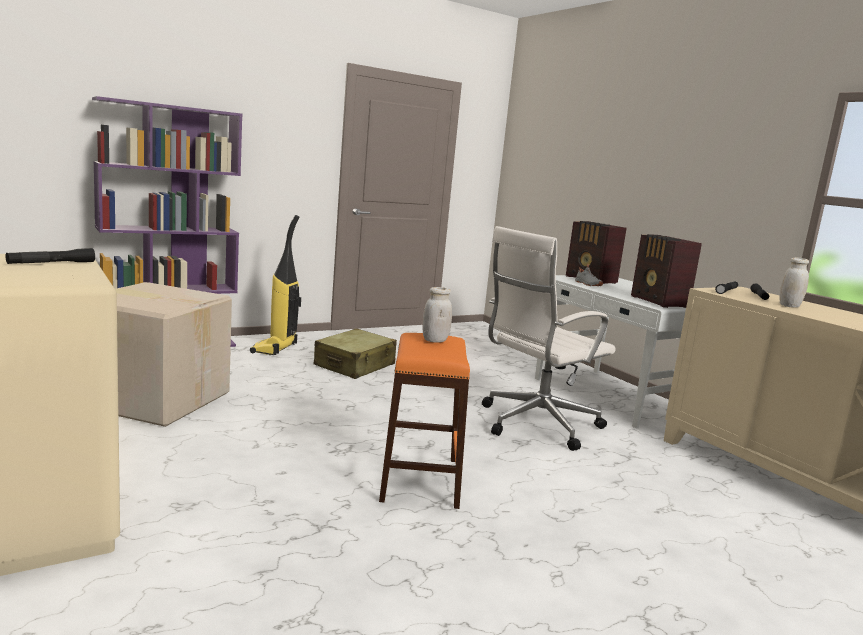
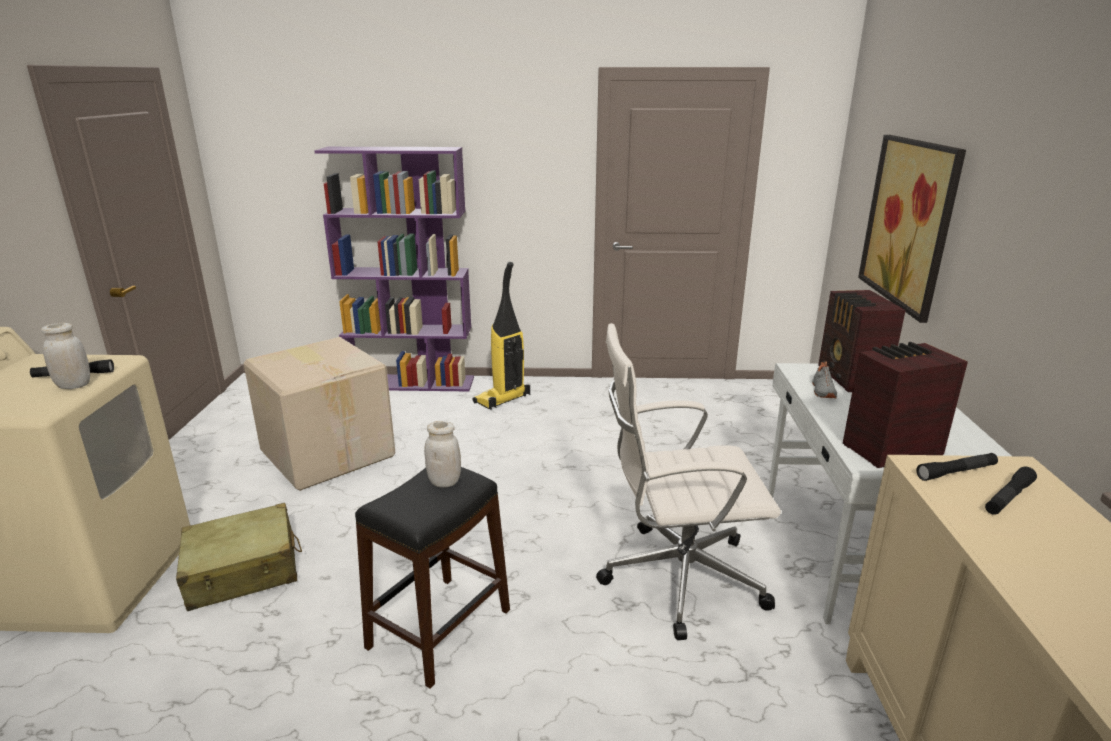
camera: 35 degrees right, 10 degrees up
beige suitcase [314,329,397,379] -> beige suitcase moved to [176,503,302,611]
orange stool [379,333,470,509] -> black stool [355,467,510,689]
radio [631,234,702,308] -> radio turned 60 degrees clockwise [843,342,968,468]
white jar [779,258,809,307] -> white jar moved to [41,323,90,389]
none -> picture [858,135,966,323]

